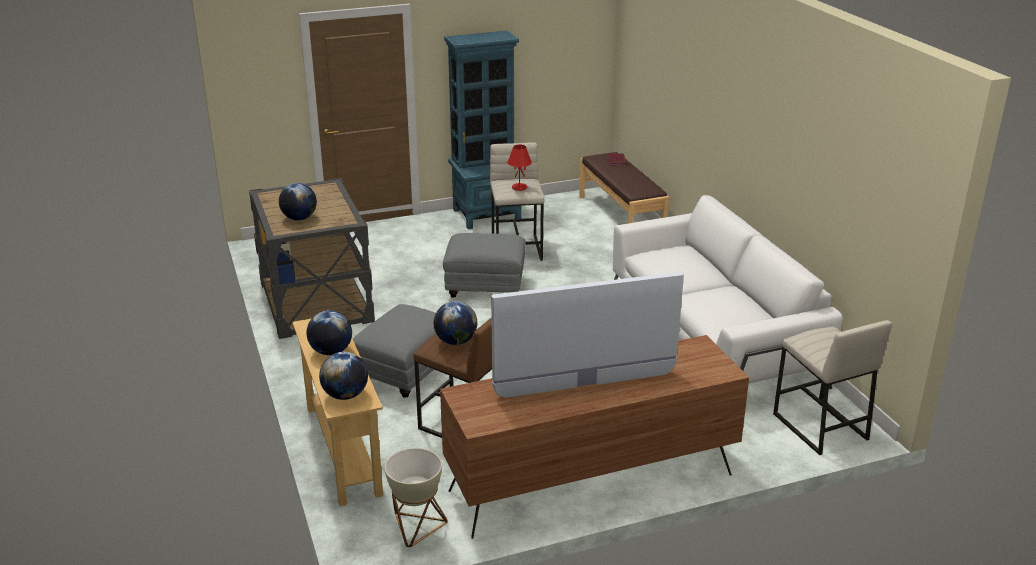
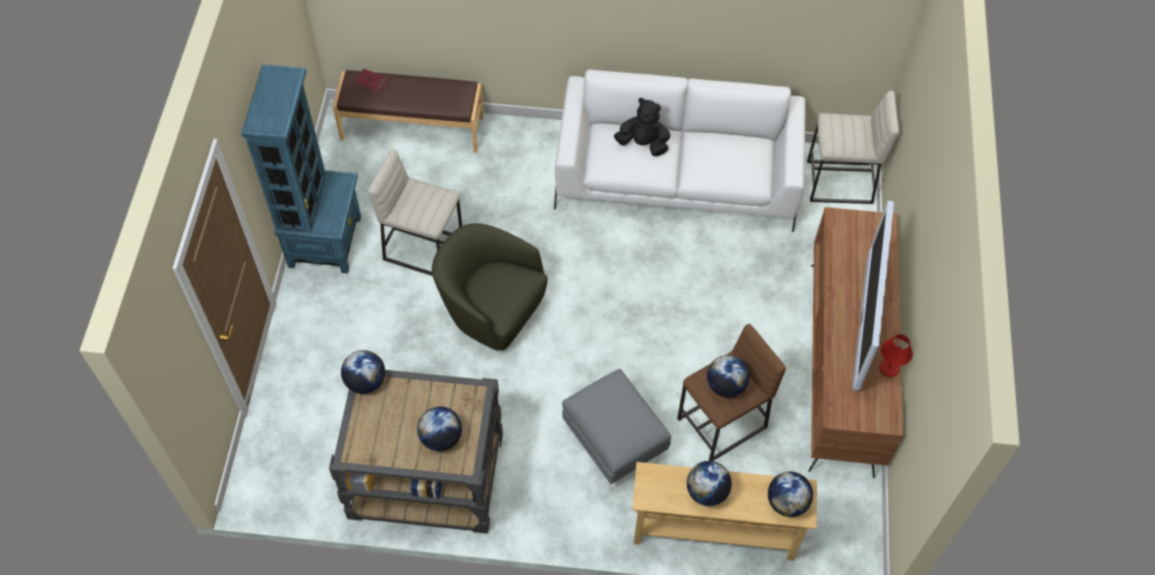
camera: 65 degrees left, 30 degrees up
planter [384,448,448,547] -> none
grey ottoman [443,233,526,298] -> green armchair [432,223,548,351]
red table lamp [507,145,532,191] -> red table lamp moved to [879,334,913,377]
none -> globe [341,350,385,394]
none -> black plush toy [614,98,671,156]

